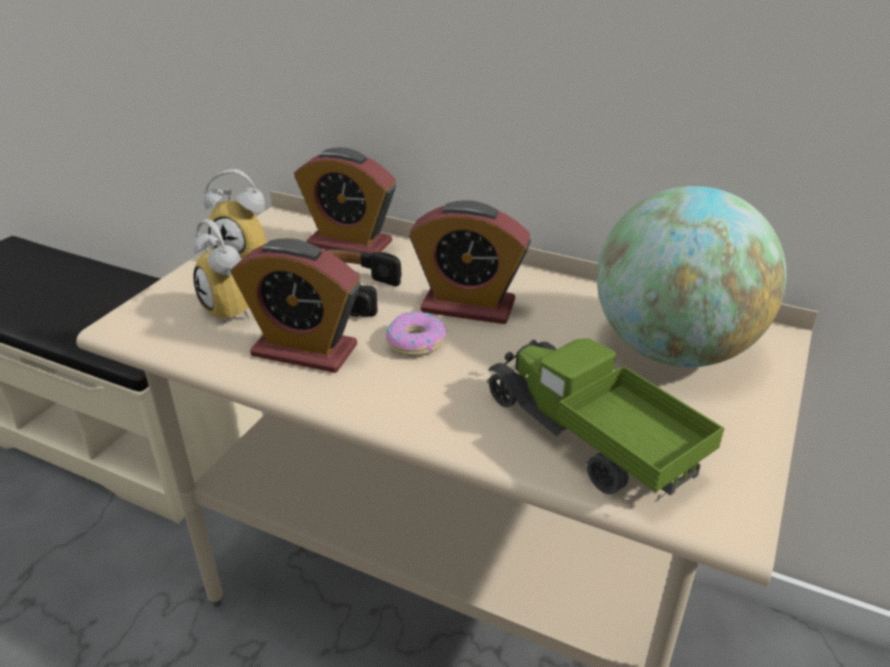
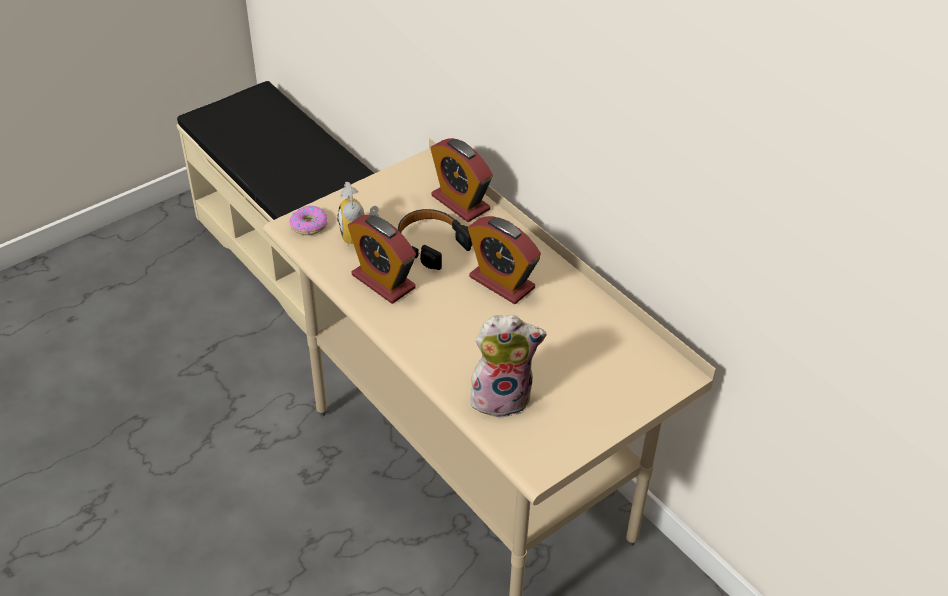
camera: 25 degrees right, 10 degrees up
alarm clock [203,169,266,258] -> none
donut [386,312,447,356] -> donut moved to [289,205,328,235]
toy truck [487,338,724,502] -> plush toy [470,315,547,418]
globe [597,186,786,367] -> none

